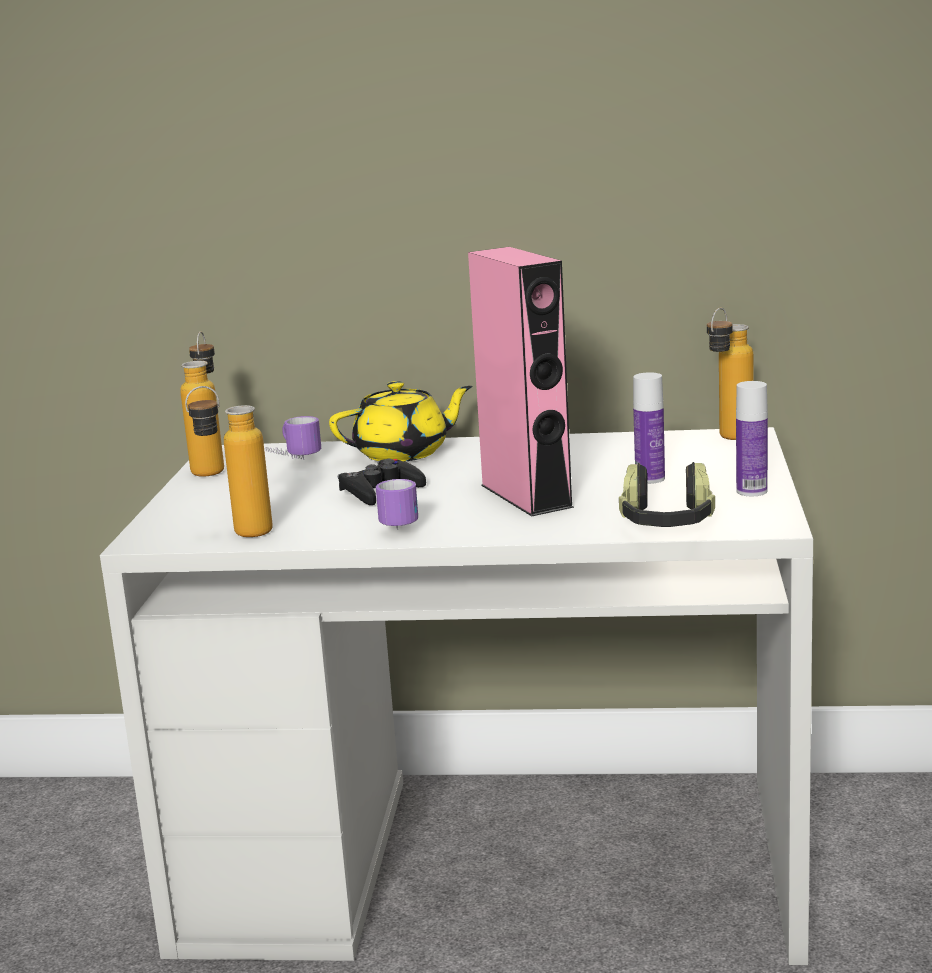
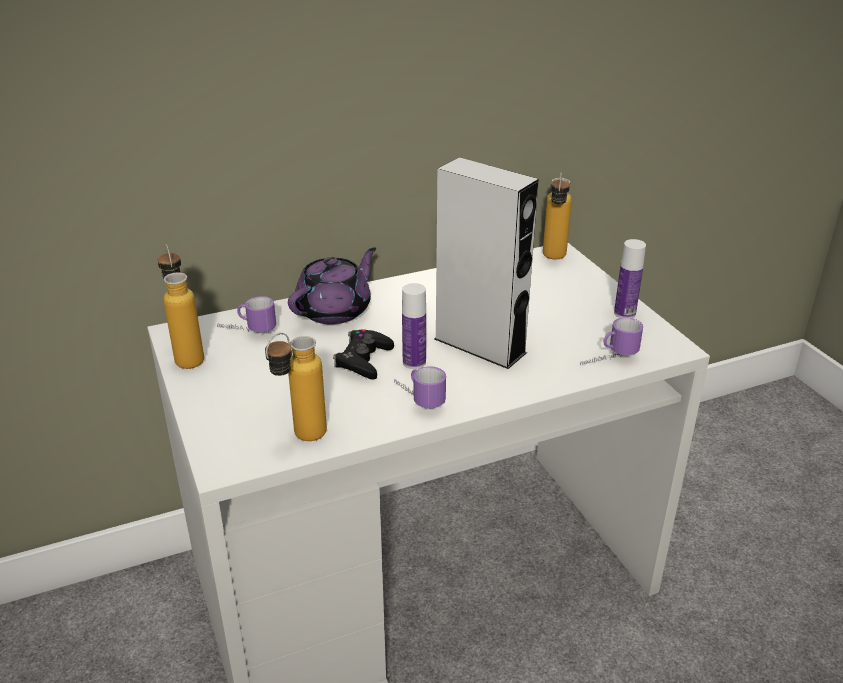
camera: 30 degrees left, 15 degrees up
yellow teapot [329,381,472,462] -> purple teapot [288,247,376,325]
pink speaker [468,247,574,516] -> grey speaker [434,157,539,369]
headphones [619,462,715,527] -> mug [580,317,643,365]
bottle [633,373,665,484] -> bottle moved to [402,283,426,369]

